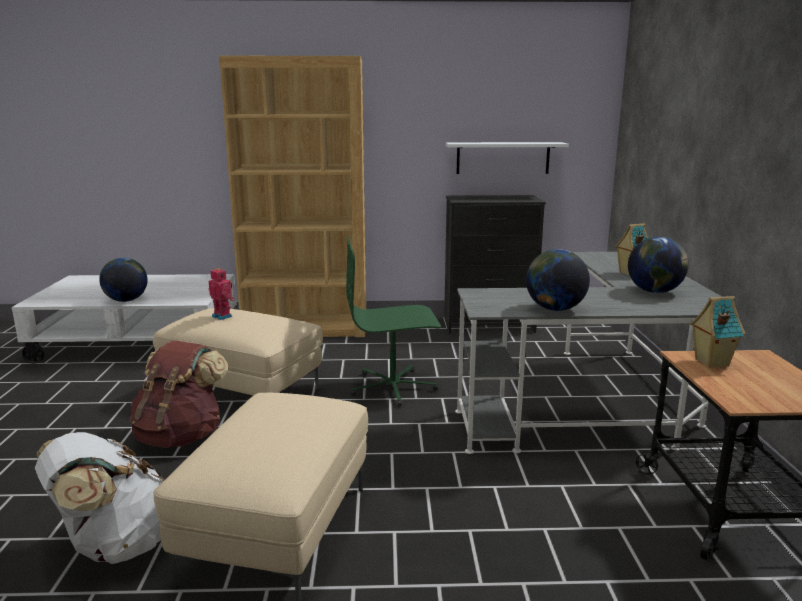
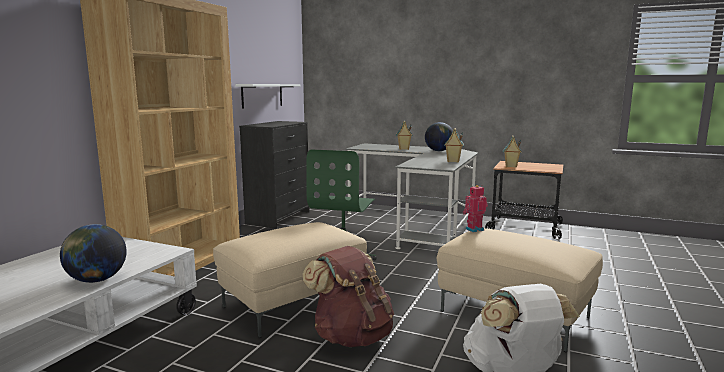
camera: 65 degrees left, 5 degrees down
toy robot [209,268,234,320] -> toy robot moved to [463,185,488,232]
globe [526,249,590,311] -> toy house [444,128,464,163]

